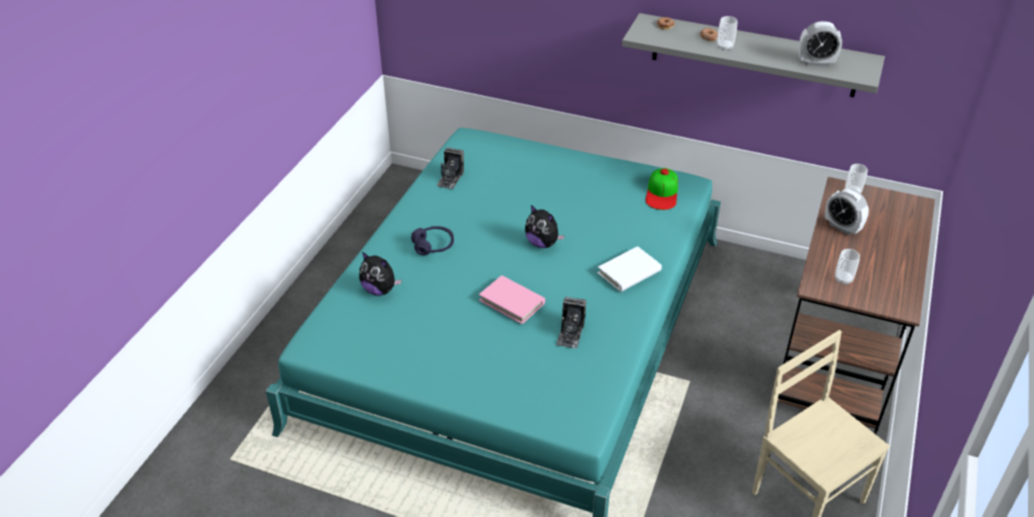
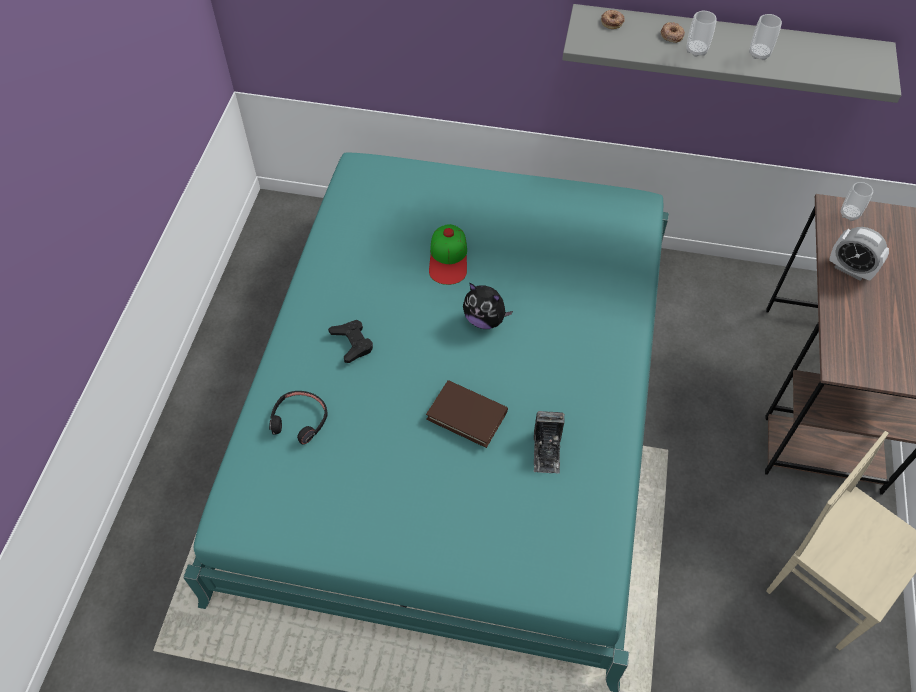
camera: 10 degrees left, 15 degrees up
plush toy [359,252,401,295] -> black headphones [269,391,328,445]
purple headphones [411,226,454,255] -> black game controller [328,320,373,363]
camera [436,147,464,189] -> none
pink book [479,275,545,324] -> brown book [426,380,508,448]
white book [597,246,662,292] -> none
cap [646,168,678,210] -> cap moved to [429,224,467,285]
alarm clock [799,21,842,67] -> none
cup [835,249,860,285] -> cup moved to [749,14,782,60]

